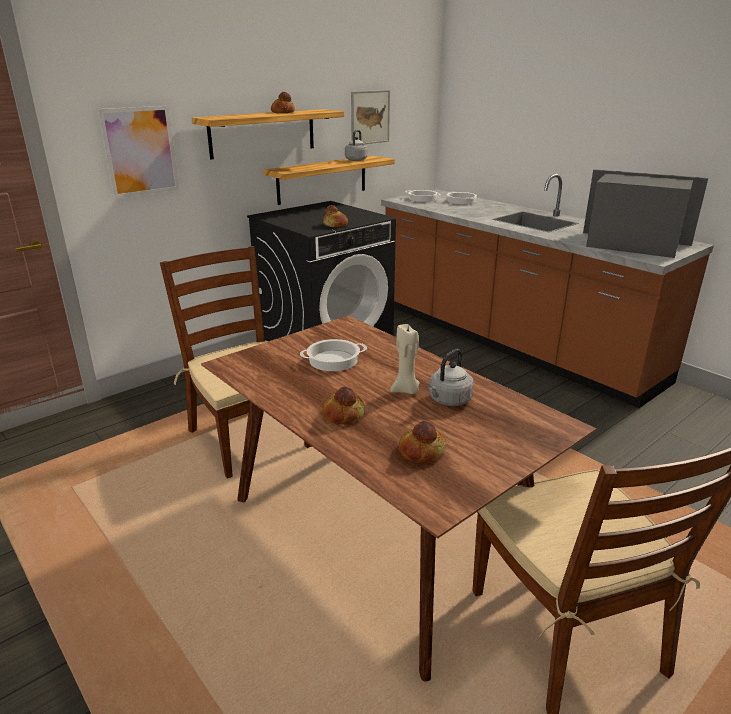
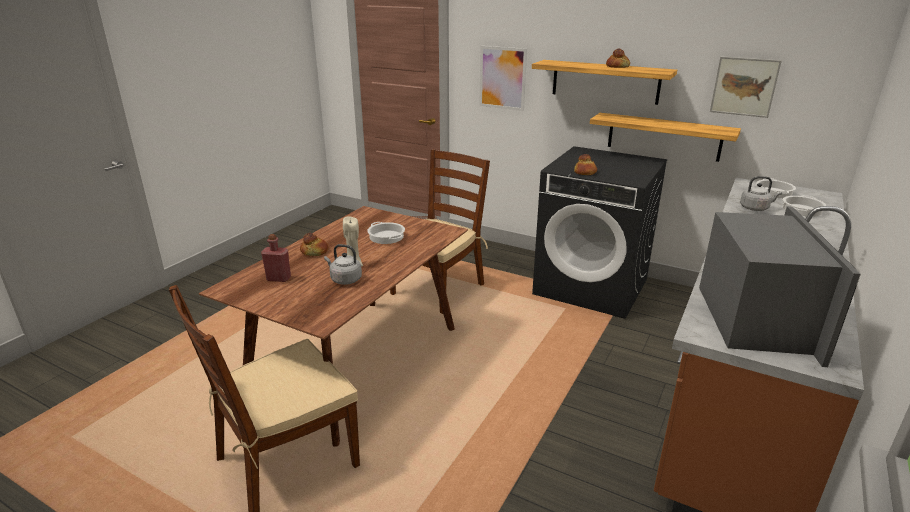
camera: 70 degrees right, 0 degrees up
grey kettle [345,130,368,161] -> grey kettle moved to [740,176,782,211]
bread [399,421,446,463] -> red bottle [261,234,291,282]

